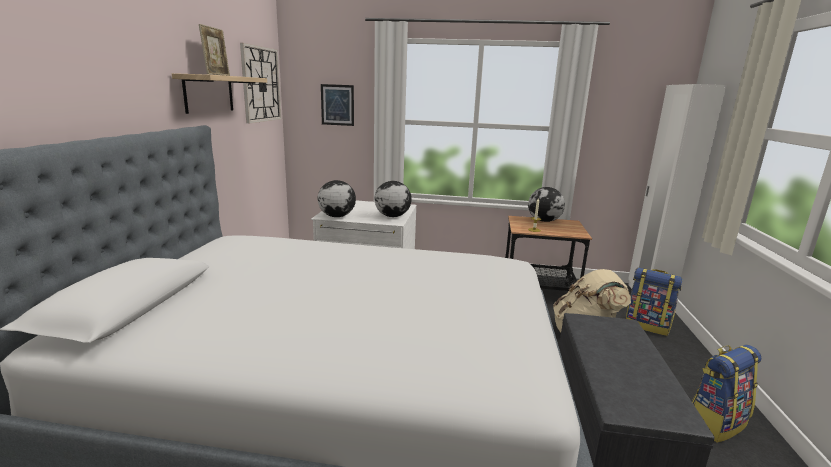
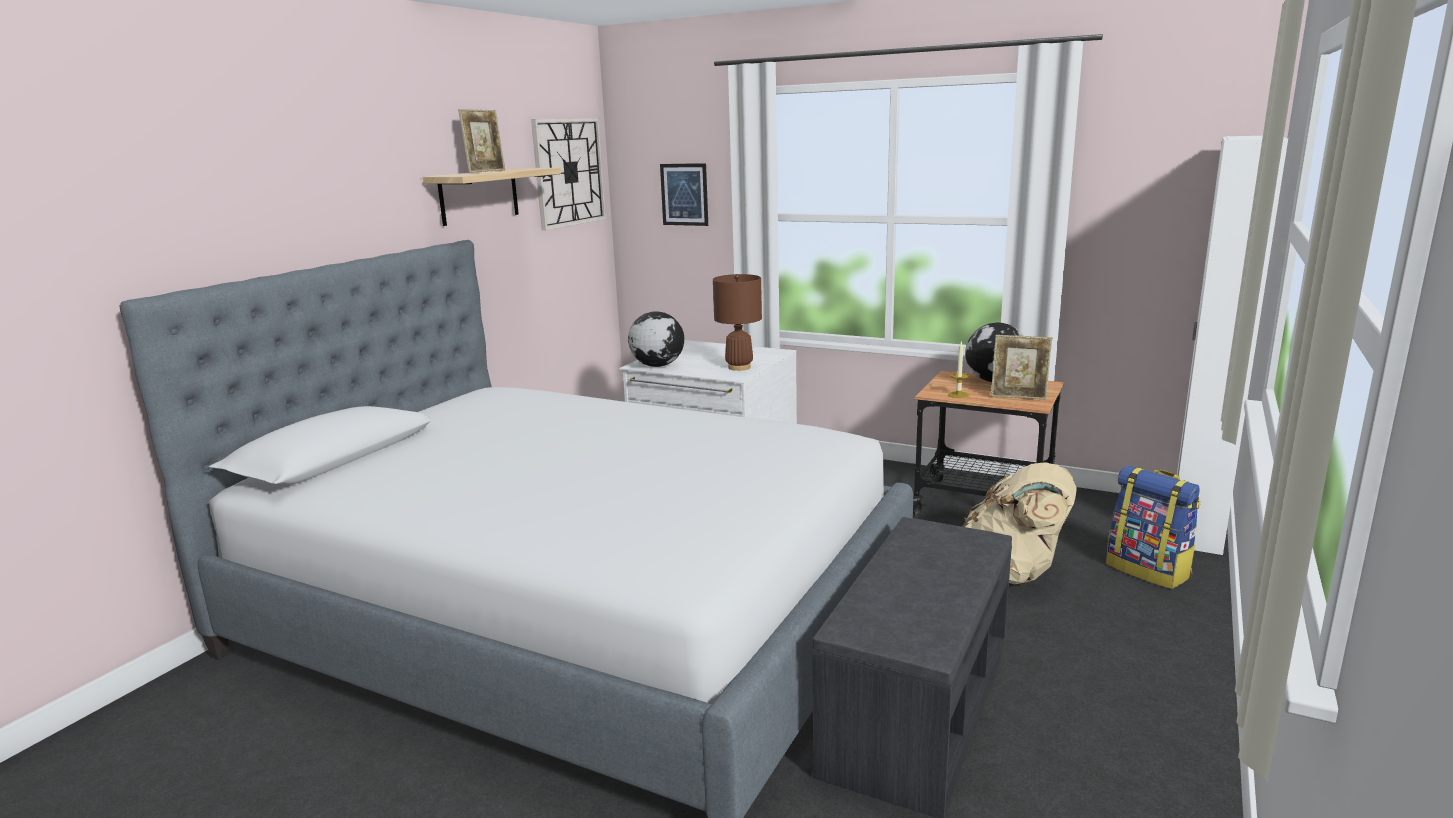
camera: 20 degrees right, 0 degrees up
globe [374,181,412,217] -> brown table lamp [713,274,762,371]
backpack [692,344,761,443] -> none
none -> picture frame [991,335,1052,400]

